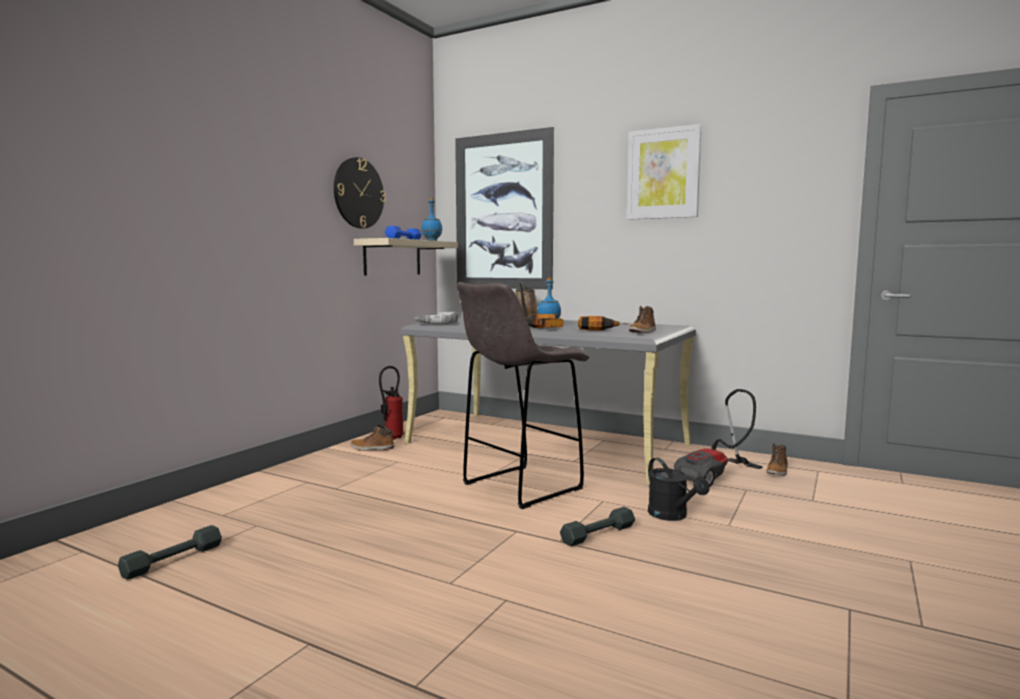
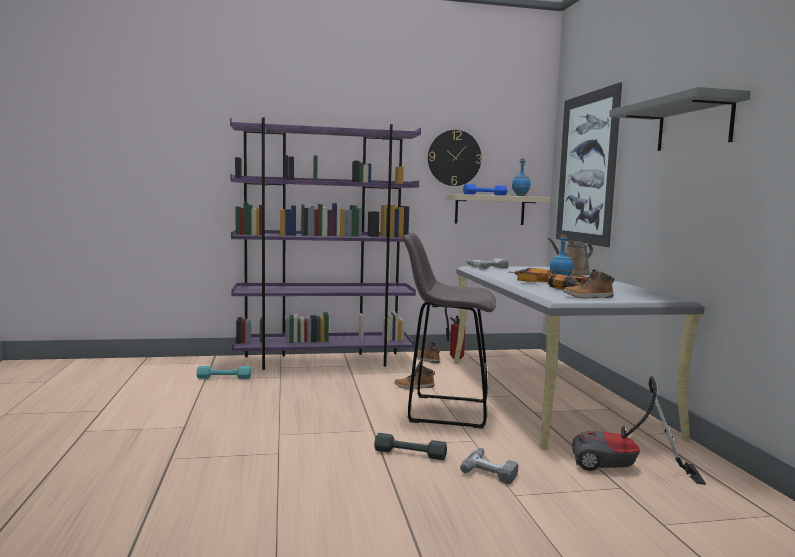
camera: 50 degrees right, 0 degrees up
grey dumbbell [118,525,222,579] -> turquoise dumbbell [197,366,251,379]
picture [627,124,701,220] -> grey shelf [609,87,751,151]
black watering can [648,458,710,521] -> power drill [460,448,518,484]
boot [766,443,788,476] -> boot moved to [394,365,435,389]
none -> purple bookcase [230,117,421,370]

